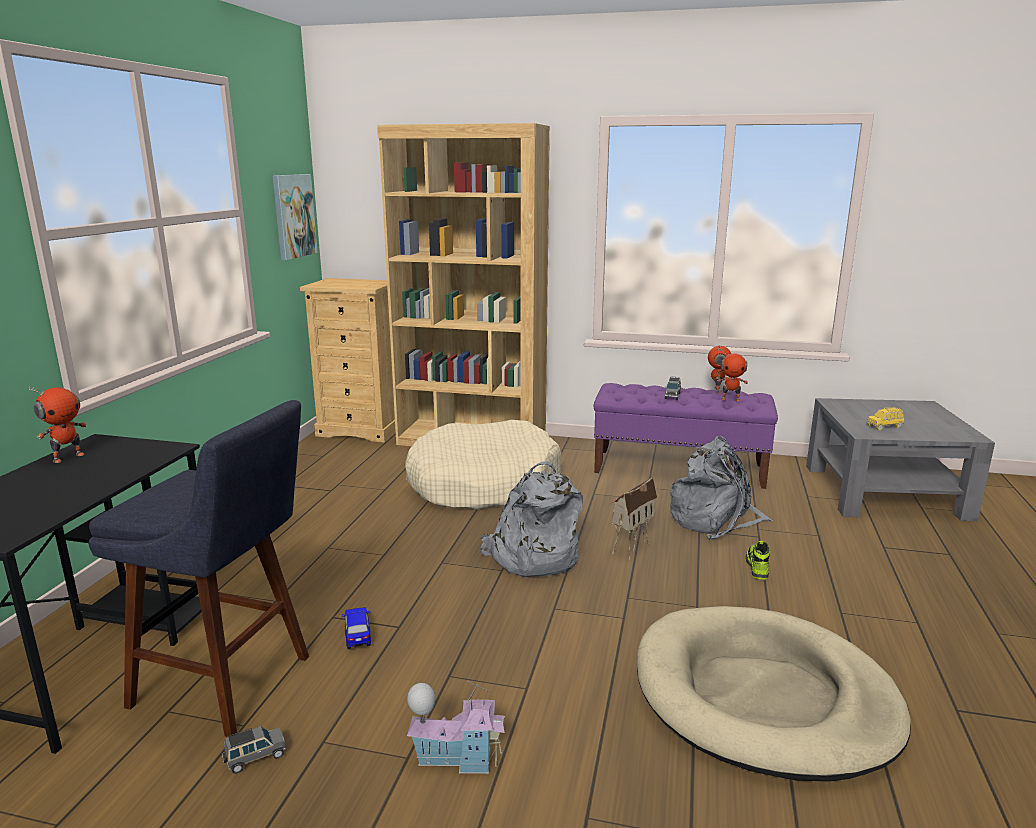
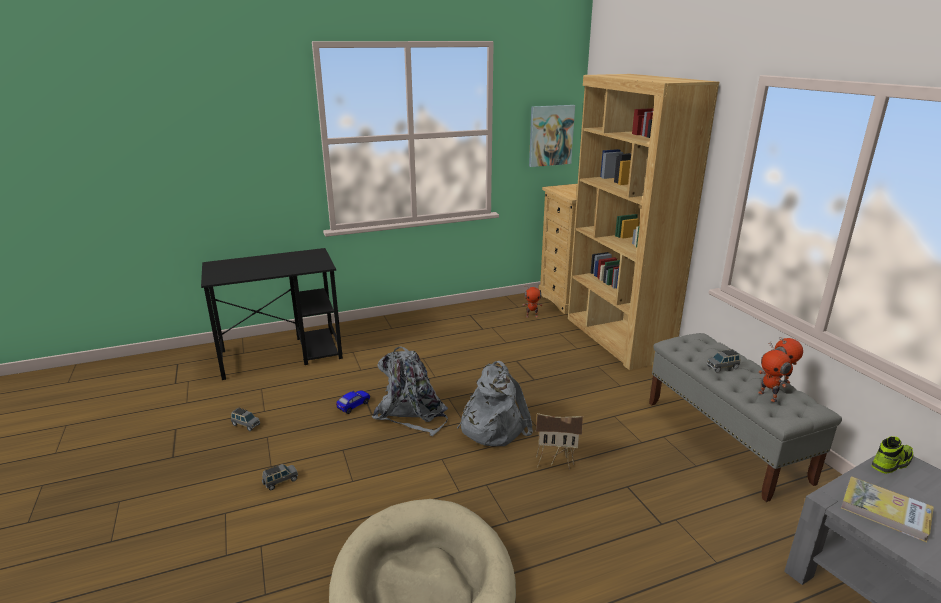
camera: 55 degrees right, 5 degrees up
toy robot [29,386,87,463] -> toy robot moved to [523,287,542,317]
blue stool [89,400,309,737] -> none
beige dog bed [405,420,561,509] -> none
toy house [407,681,505,774] -> grey toy car [262,464,298,490]
purple bench [593,383,778,489] -> grey bench [649,333,842,502]
grey backpack [670,436,773,540] -> grey backpack moved to [372,347,448,436]
shoe [746,541,770,580] -> shoe moved to [872,436,913,474]
yellow toy car [867,407,904,430] -> book [841,476,934,542]

